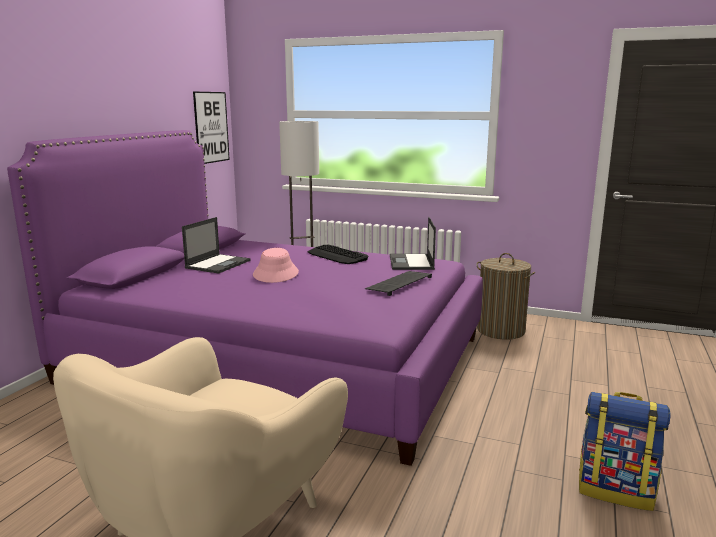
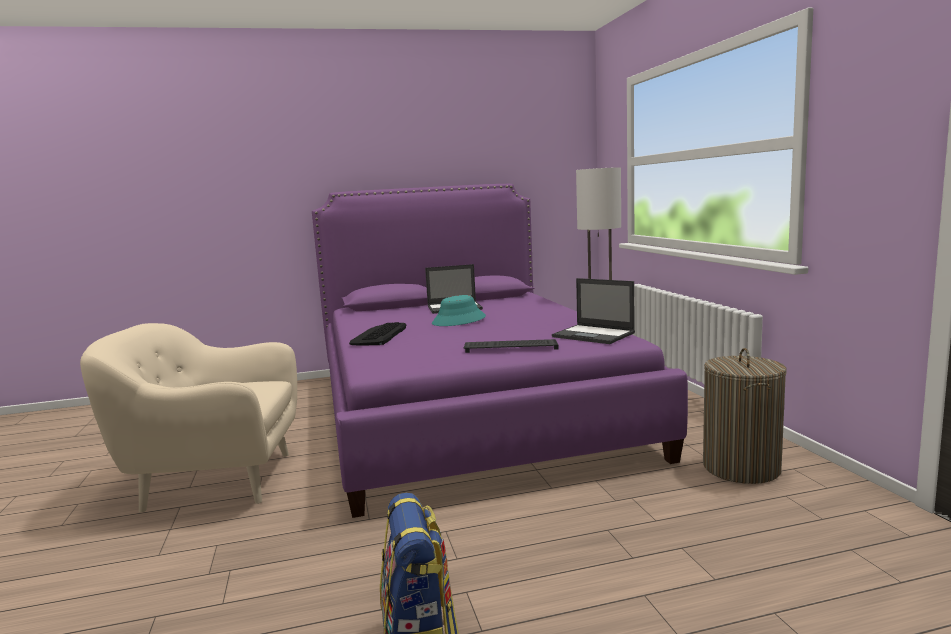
camera: 55 degrees right, 5 degrees down
picture [193,92,230,164] -> none
pink hat [253,248,299,283] -> turquoise hat [432,295,486,326]
keyboard [307,245,368,264] -> keyboard moved to [349,322,406,346]
laptop [390,217,436,270] -> laptop turned 105 degrees counterclockwise [552,278,635,344]

